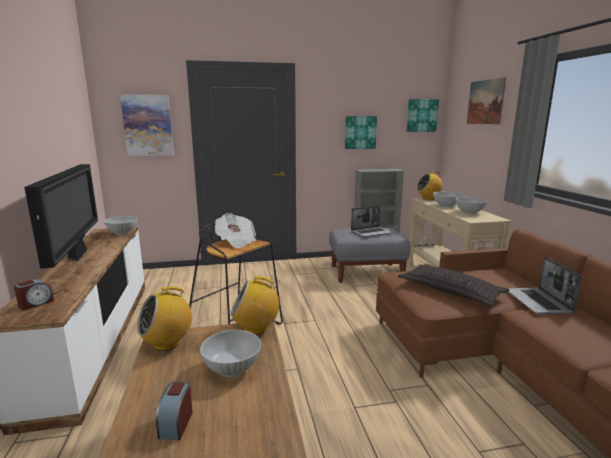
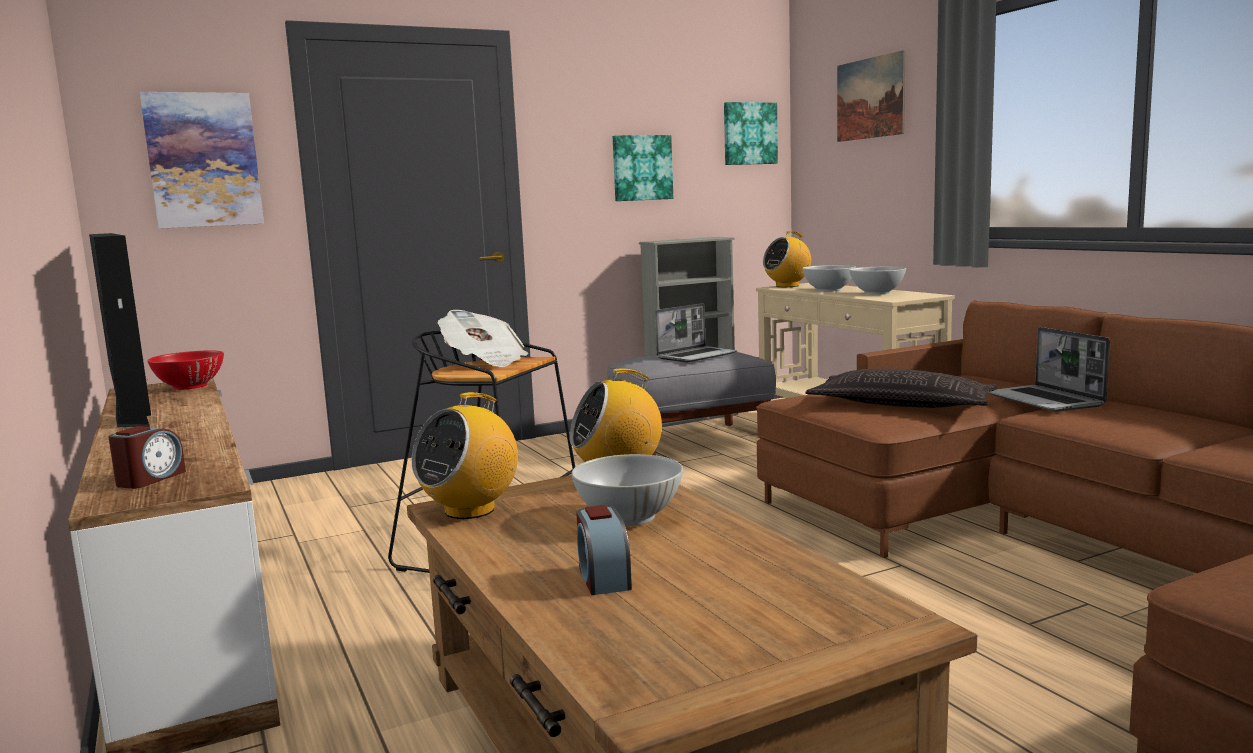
camera: 15 degrees left, 5 degrees down
white bowl [104,216,138,235] -> red bowl [147,350,224,390]

